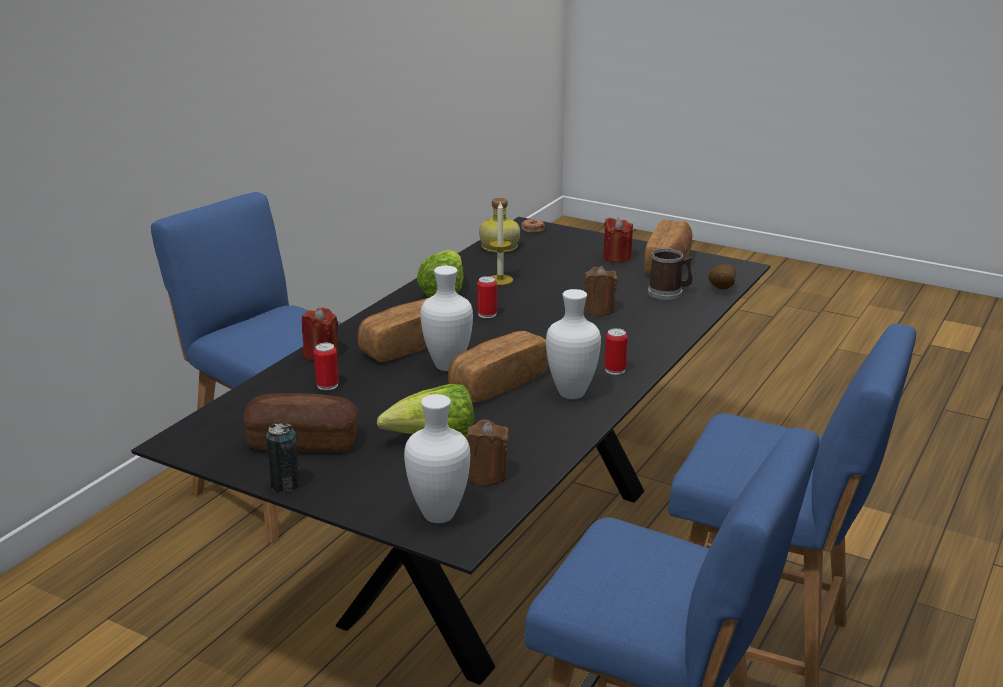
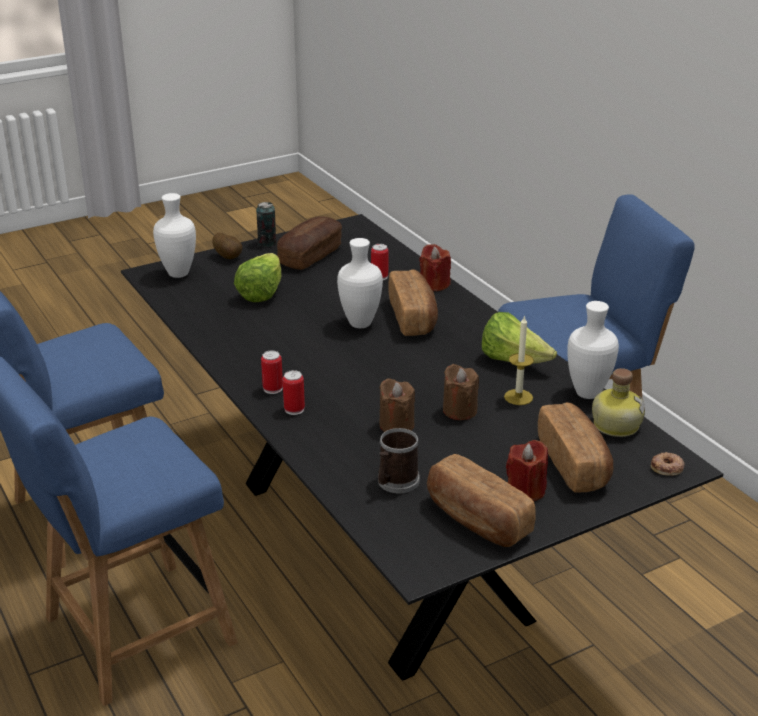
camera: 120 degrees right, 5 degrees up
bread [448,331,548,403] -> bread moved to [538,402,614,492]
brown candle [466,420,509,485] -> brown candle moved to [443,364,479,420]
can [477,276,497,318] -> can moved to [283,370,305,415]
white vase [546,289,601,399] -> white vase moved to [567,301,619,399]
potato [708,264,736,290] -> potato moved to [212,233,242,259]

